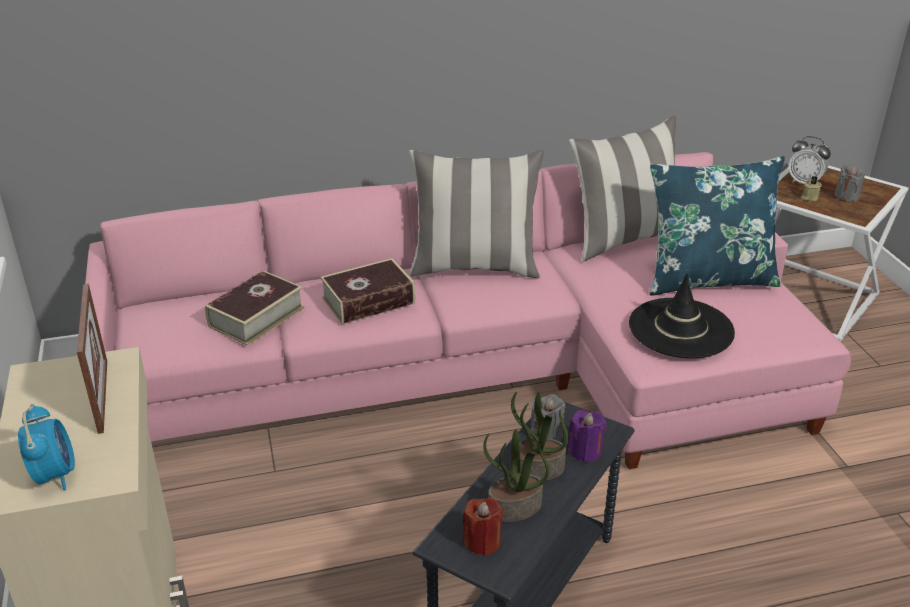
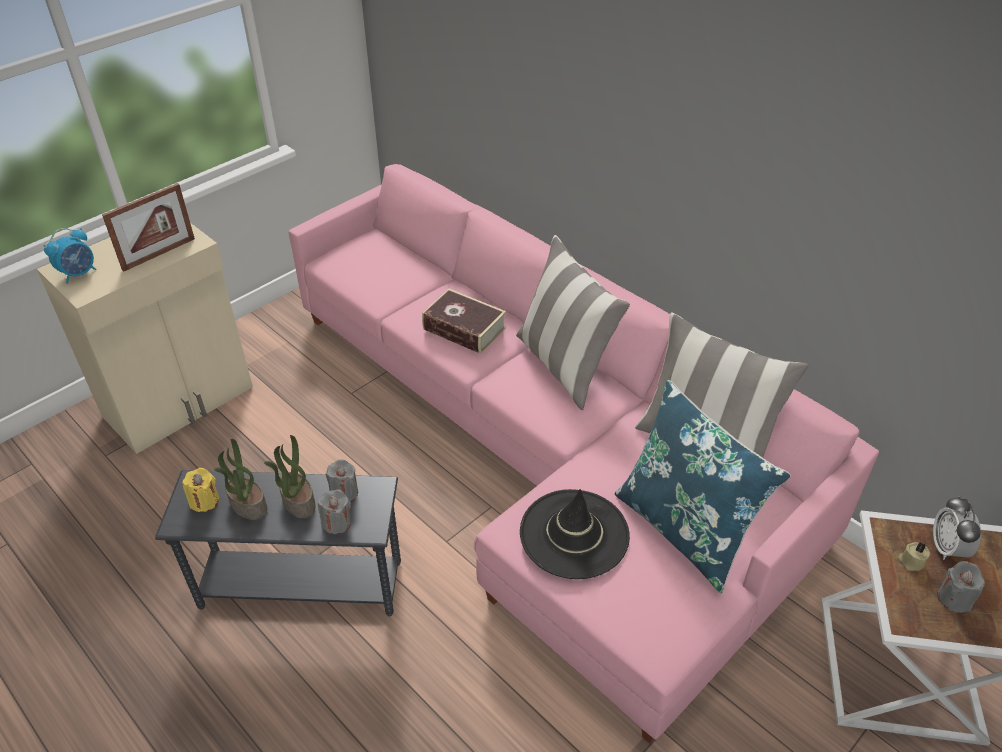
camera: 60 degrees right, 10 degrees up
book [205,270,304,346] -> none
red candle [462,498,503,556] -> yellow candle [182,468,219,512]
purple candle [567,410,607,462] -> grey candle [318,489,351,534]

